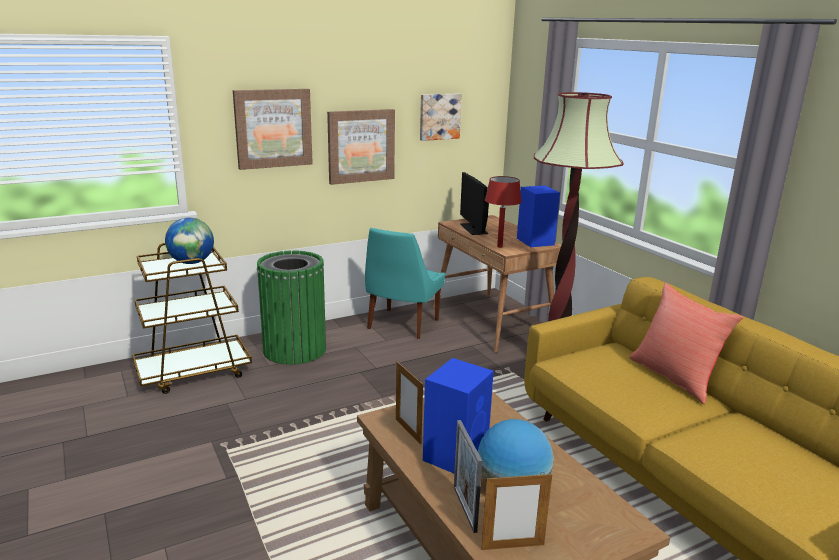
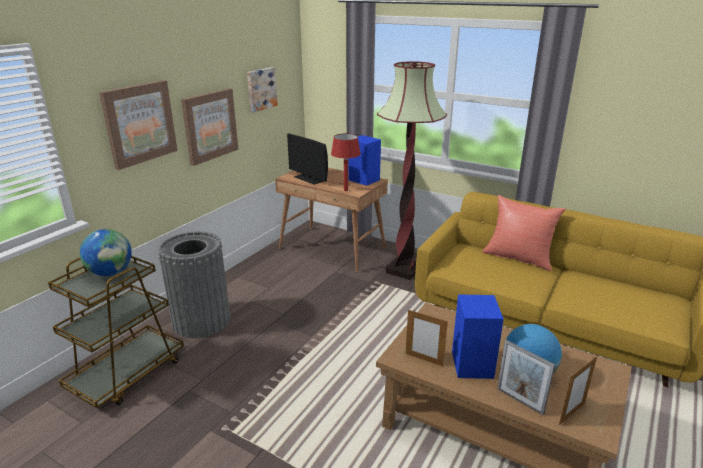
camera: 30 degrees left, 5 degrees up
green trash can [257,250,326,365] -> grey trash can [158,231,230,338]
turquoise chair [365,228,445,339] -> none

